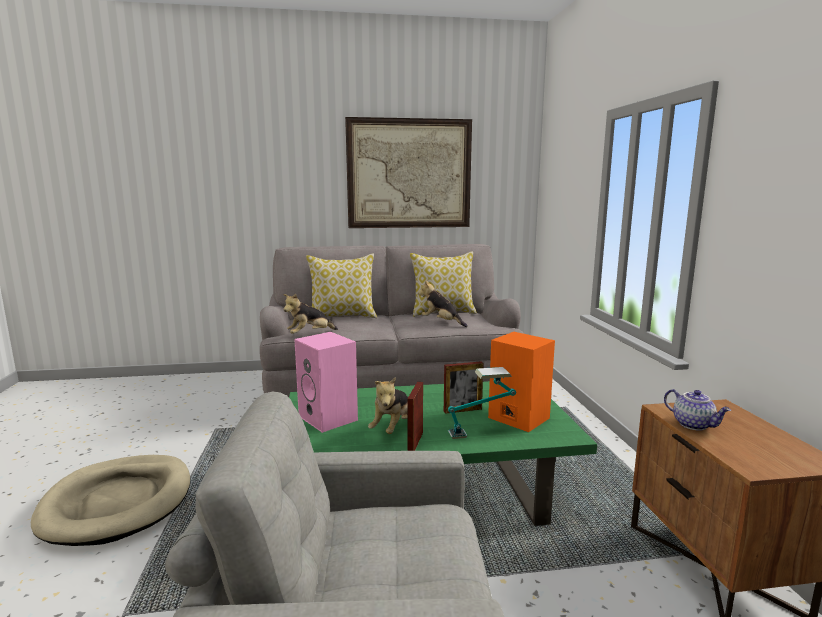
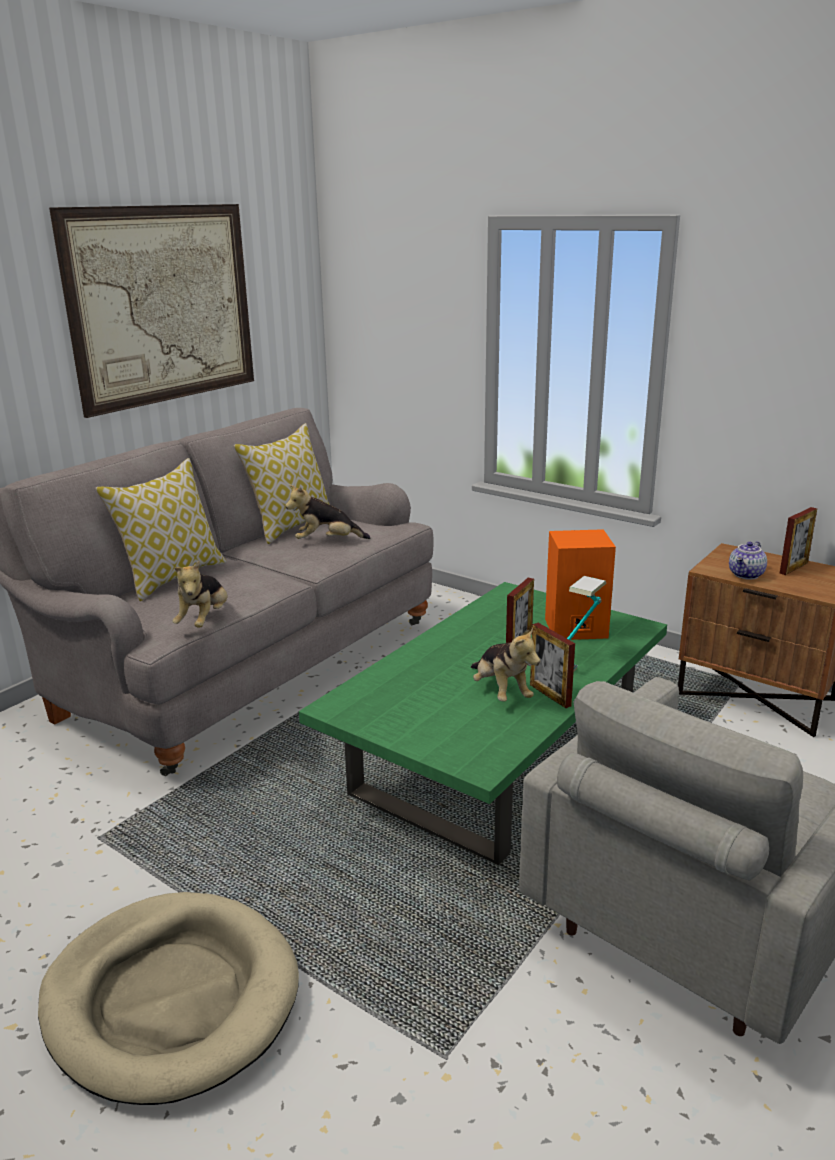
camera: 45 degrees left, 10 degrees up
pink speaker [294,332,358,433] -> none
teapot [664,389,731,431] -> teapot turned 120 degrees clockwise [729,541,767,580]
none -> picture frame [780,507,817,575]

